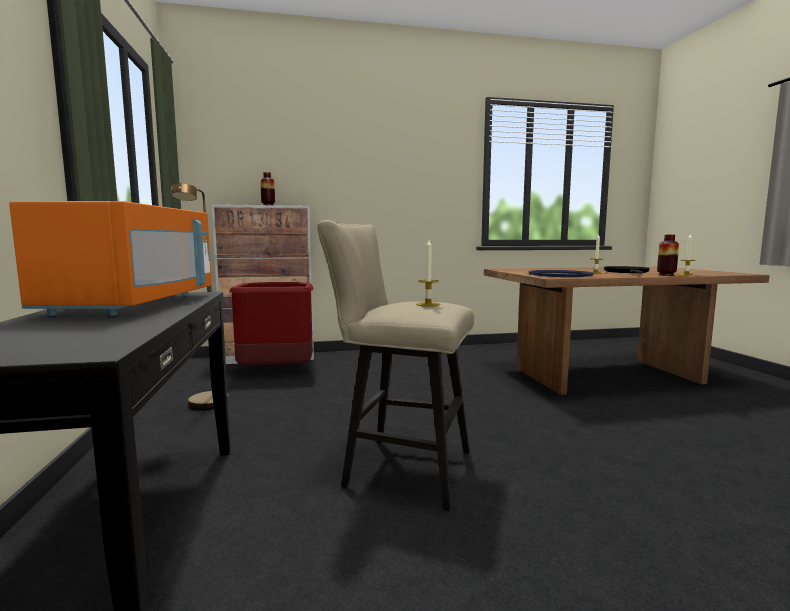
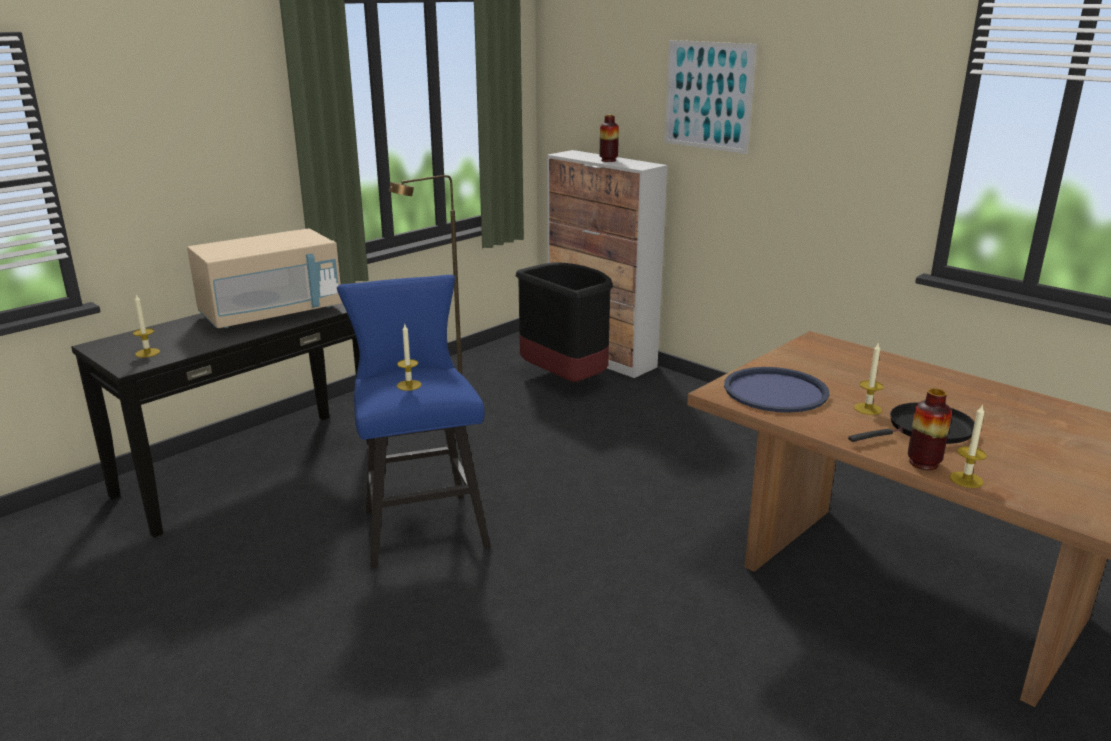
camera: 55 degrees right, 15 degrees up
orange microwave [9,201,212,316] -> beige microwave [187,228,342,328]
red trash can [229,282,314,365] -> black trash can [516,262,614,382]
beige stool [317,220,474,511] -> blue stool [337,275,491,569]
none -> candle [133,295,160,357]
none -> picture [664,40,757,154]

